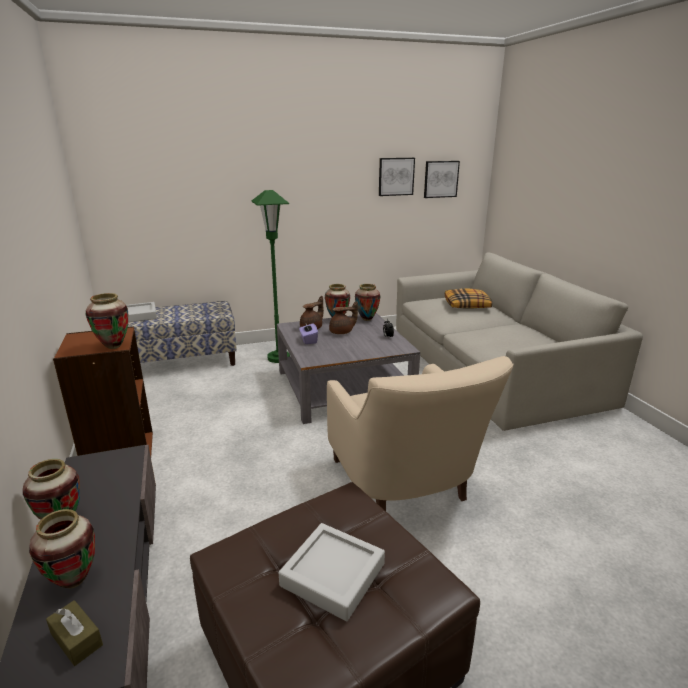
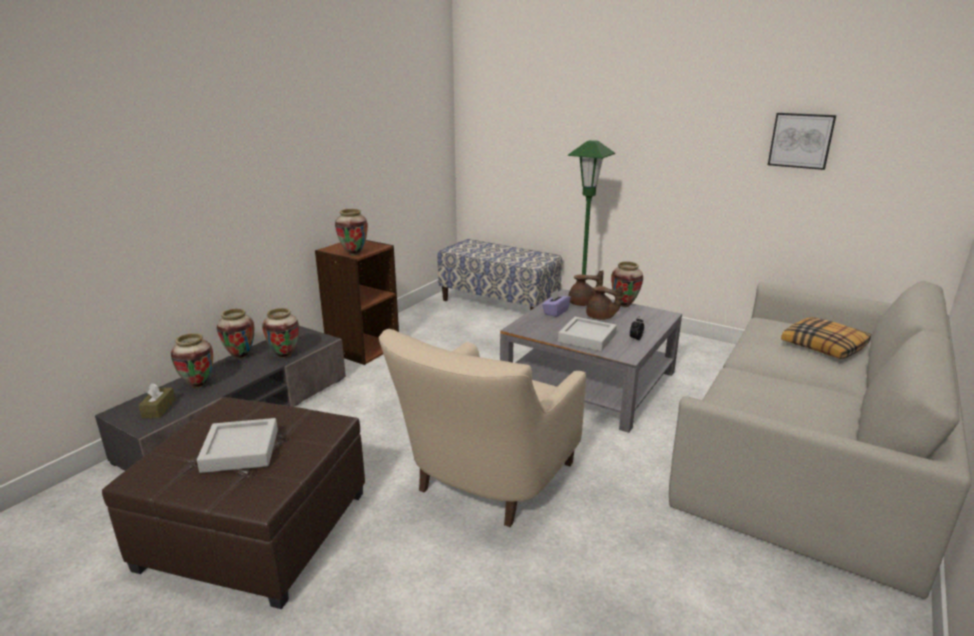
camera: 50 degrees right, 0 degrees up
grey tray [126,302,157,322] -> grey tray moved to [558,317,617,351]
vase [355,284,380,321] -> vase moved to [262,308,299,358]
picture [424,161,460,198] -> none

